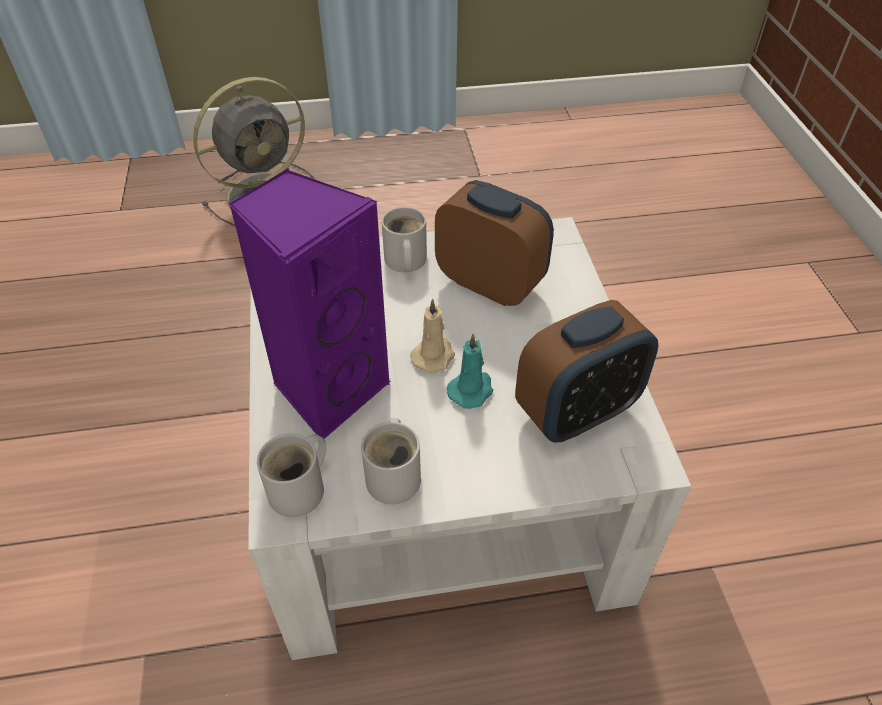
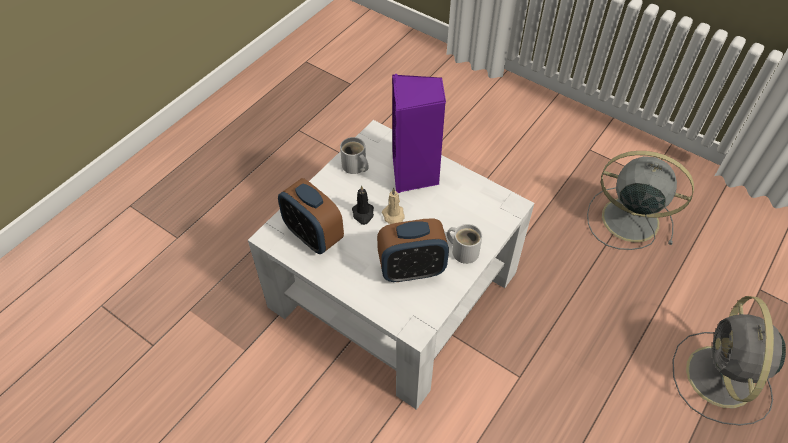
camera: 135 degrees right, 5 degrees up
white mug [257,434,326,517] -> none
turquoise candle [447,333,494,409] -> black candle [352,185,374,225]
alarm clock [515,300,658,442] -> alarm clock turned 60 degrees counterclockwise [278,178,344,254]
none -> grey fan [587,151,694,250]

